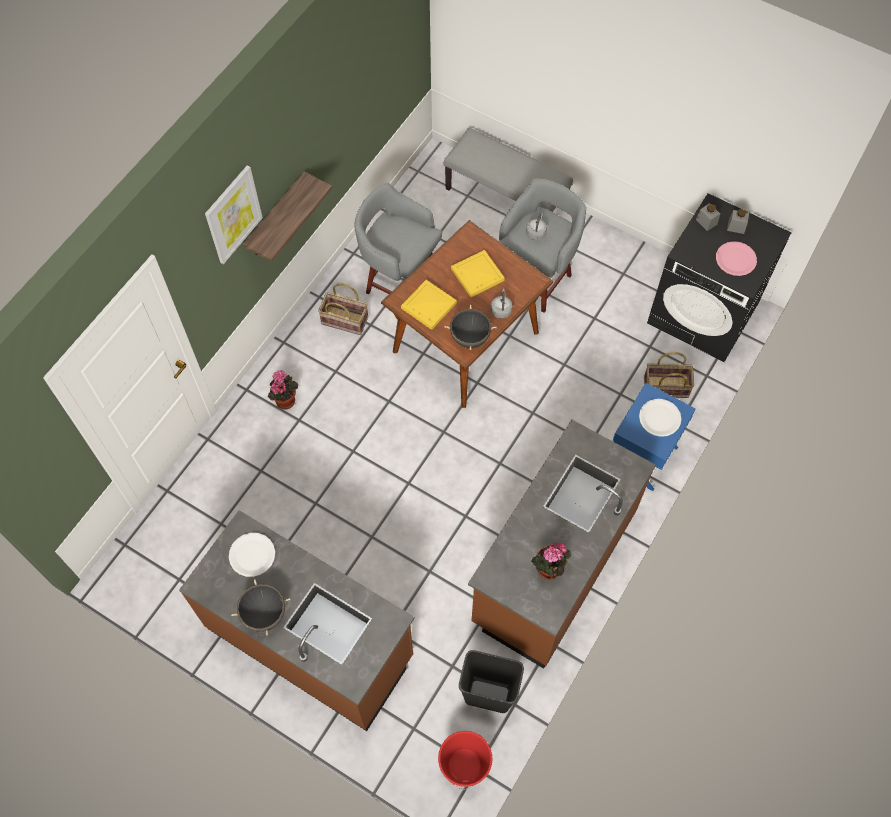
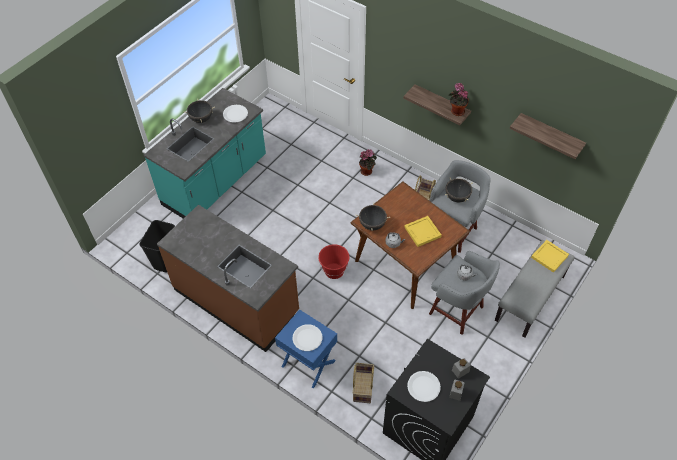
camera: 95 degrees right, 10 degrees down
brown counter [179,510,415,731] -> turquoise counter [144,88,266,219]
picture [205,165,263,264] -> none
yellow tray [401,280,457,330] -> yellow tray moved to [531,240,569,273]
red bucket [438,731,492,790] -> red bucket moved to [318,244,350,279]
potted plant [531,542,571,580] -> potted plant moved to [449,83,469,116]
pink plate [716,241,757,276] -> white plate [407,371,441,402]
none -> black cooking pot [445,178,473,203]
none -> shelf [510,113,586,159]

